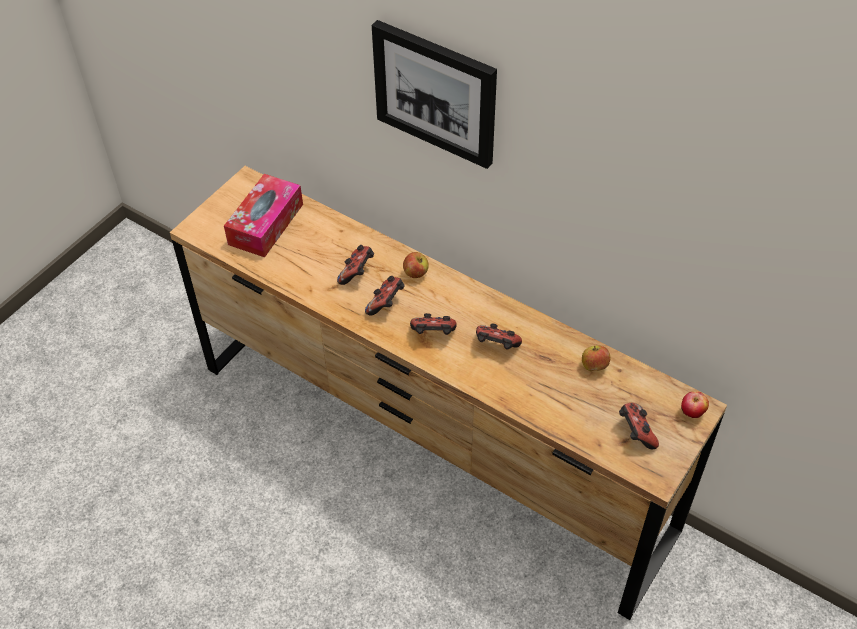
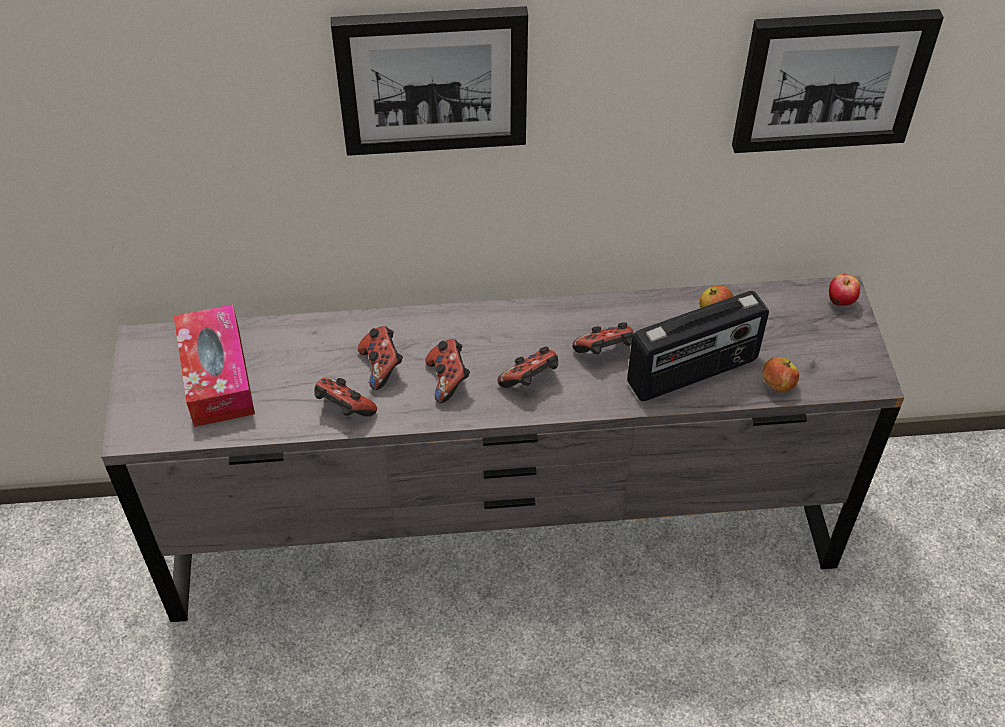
camera: 40 degrees left, 0 degrees up
brown dresser [170,166,727,620] -> grey dresser [101,275,904,622]
apple [403,252,429,278] -> apple moved to [762,357,799,393]
game controller [619,403,659,449] -> game controller moved to [314,377,377,417]
none -> radio [627,291,769,401]
none -> picture [732,9,944,153]

